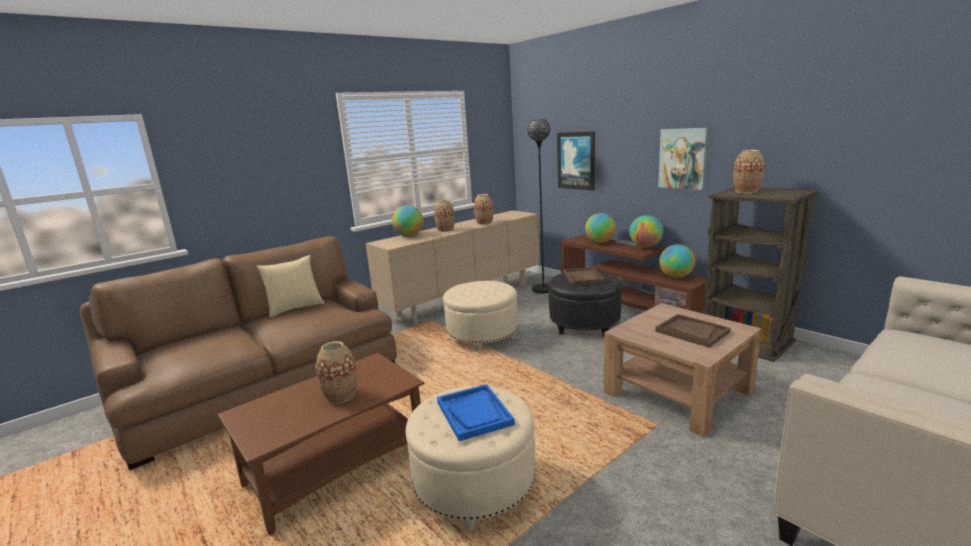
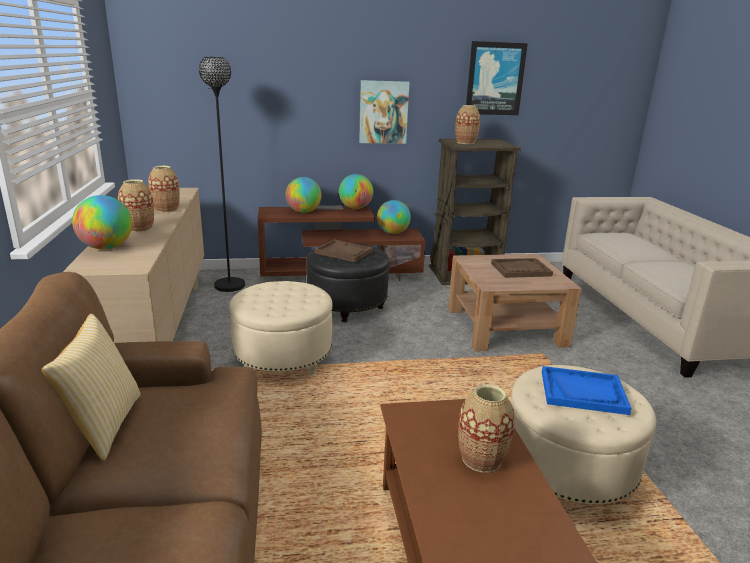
camera: 60 degrees left, 5 degrees up
picture [557,131,595,191] -> picture moved to [466,41,528,115]

